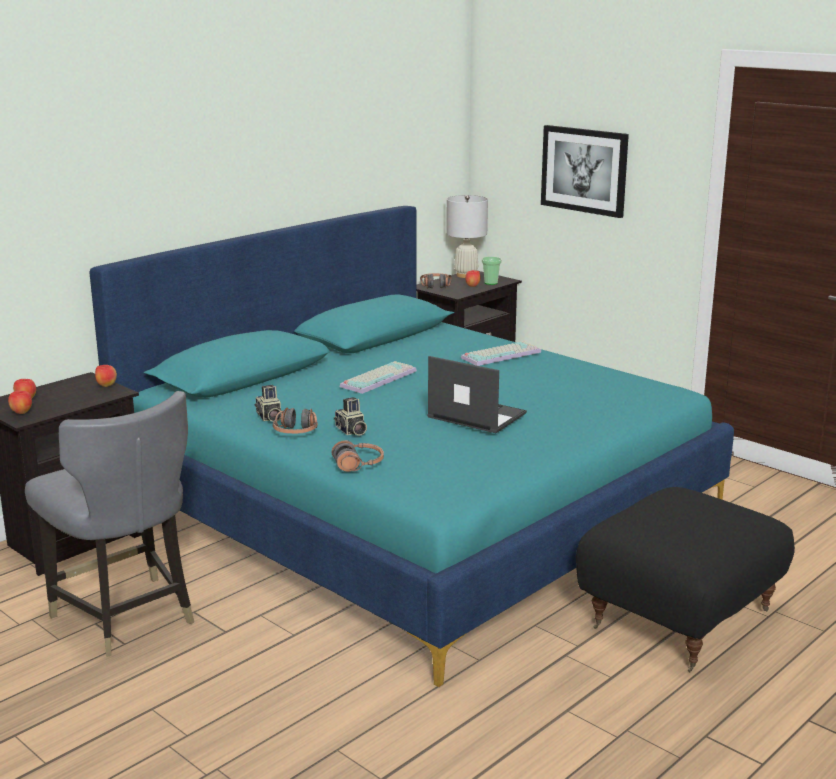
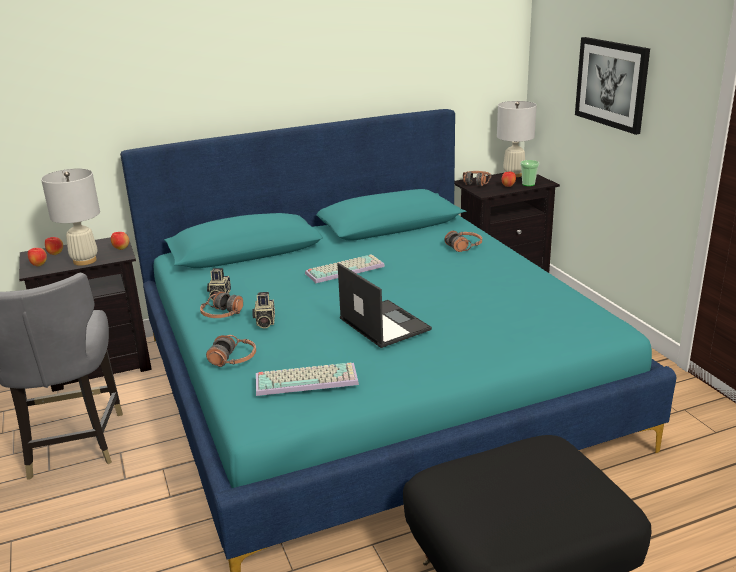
camera: 25 degrees right, 5 degrees up
keyboard [461,341,541,366] -> keyboard moved to [256,362,359,396]
none -> white table lamp [41,169,100,266]
none -> headphones [444,231,482,252]

